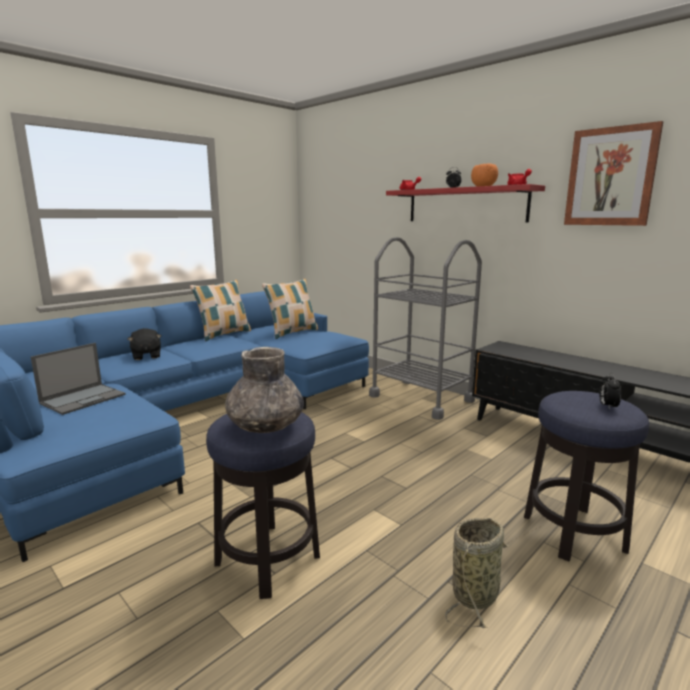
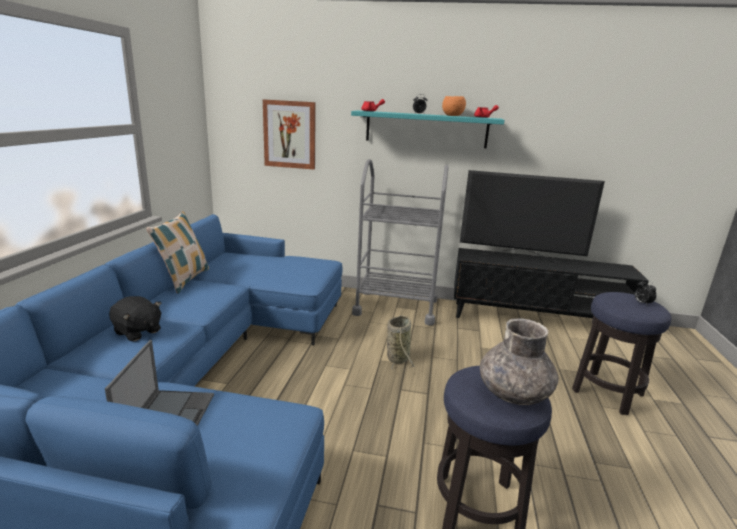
camera: 35 degrees left, 5 degrees up
pillow [262,279,318,339] -> none
red shelf [386,184,545,222] -> turquoise shelf [351,110,505,148]
basket [445,518,509,628] -> basket moved to [387,315,414,371]
picture [564,121,663,226] -> picture moved to [263,99,316,170]
none -> television [460,170,605,263]

